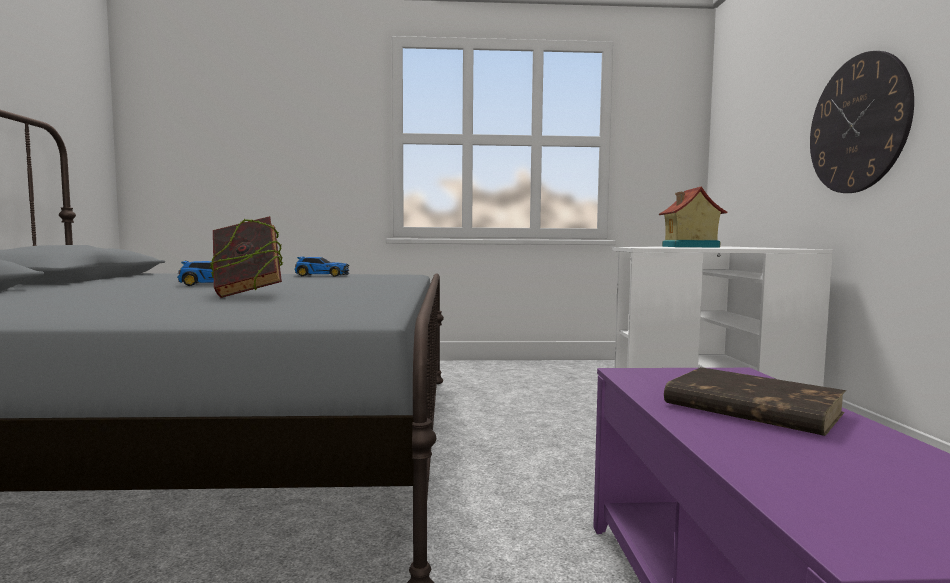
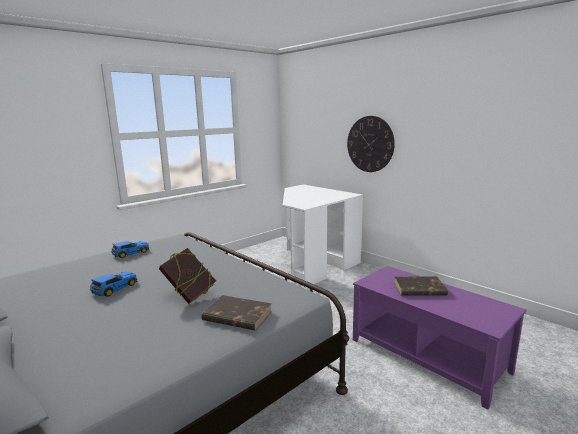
camera: 40 degrees left, 10 degrees up
toy house [659,186,727,248] -> none
none -> brown book [201,295,272,331]

